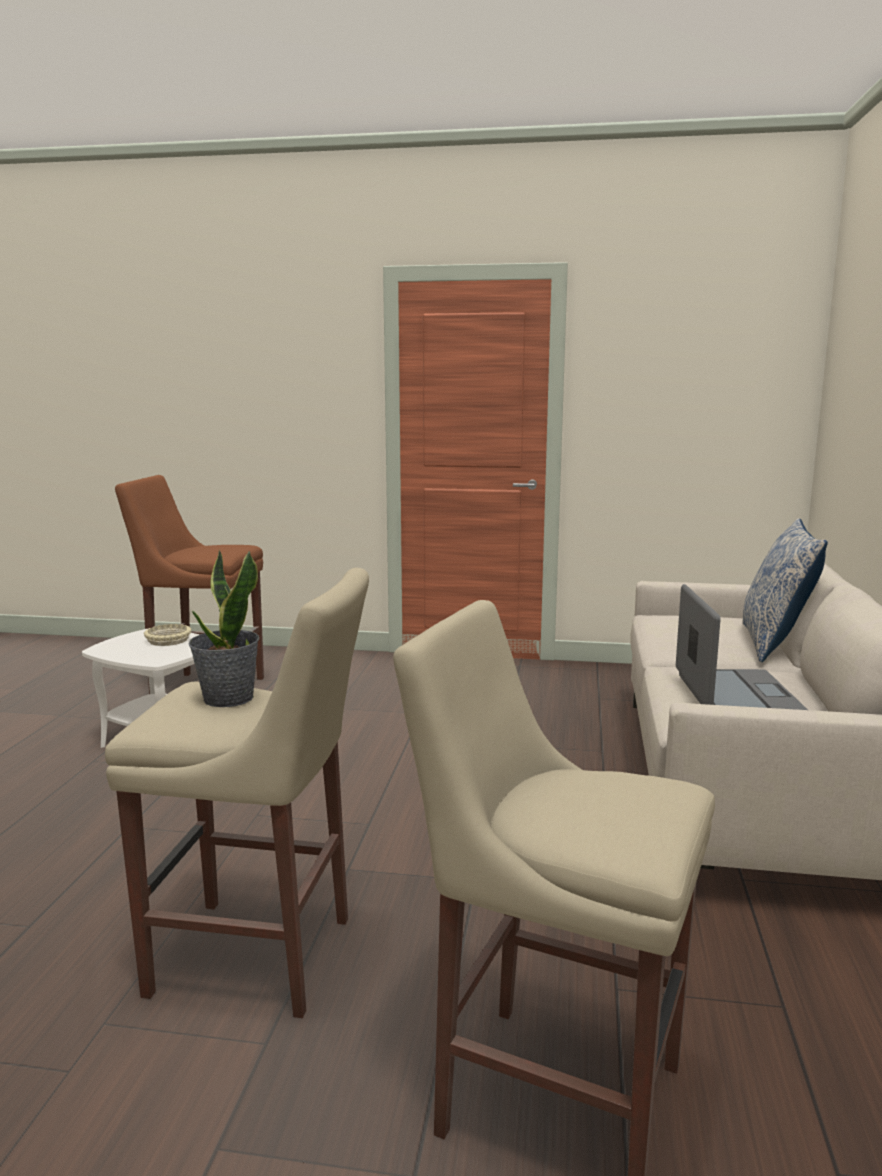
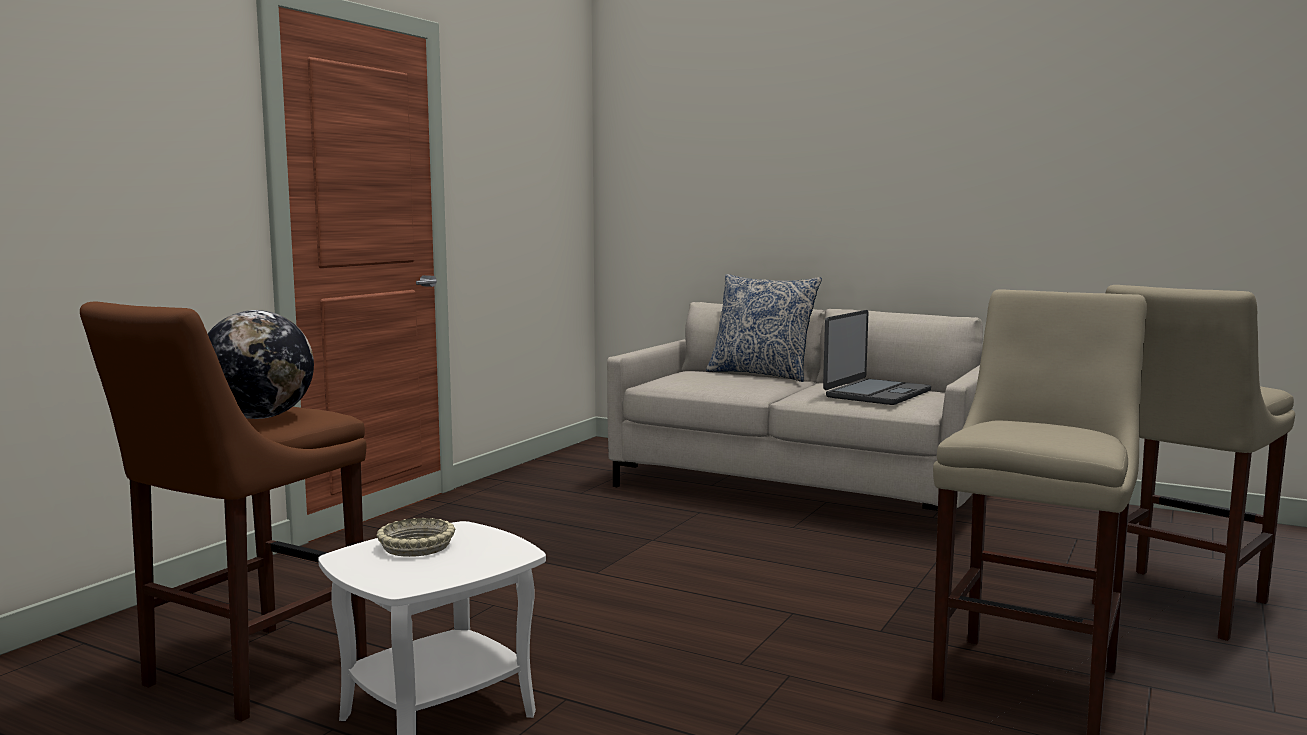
camera: 70 degrees left, 5 degrees down
potted plant [188,550,260,707] -> none
laptop [676,584,808,710] -> laptop turned 105 degrees clockwise [823,310,931,405]
none -> globe [208,310,314,419]

